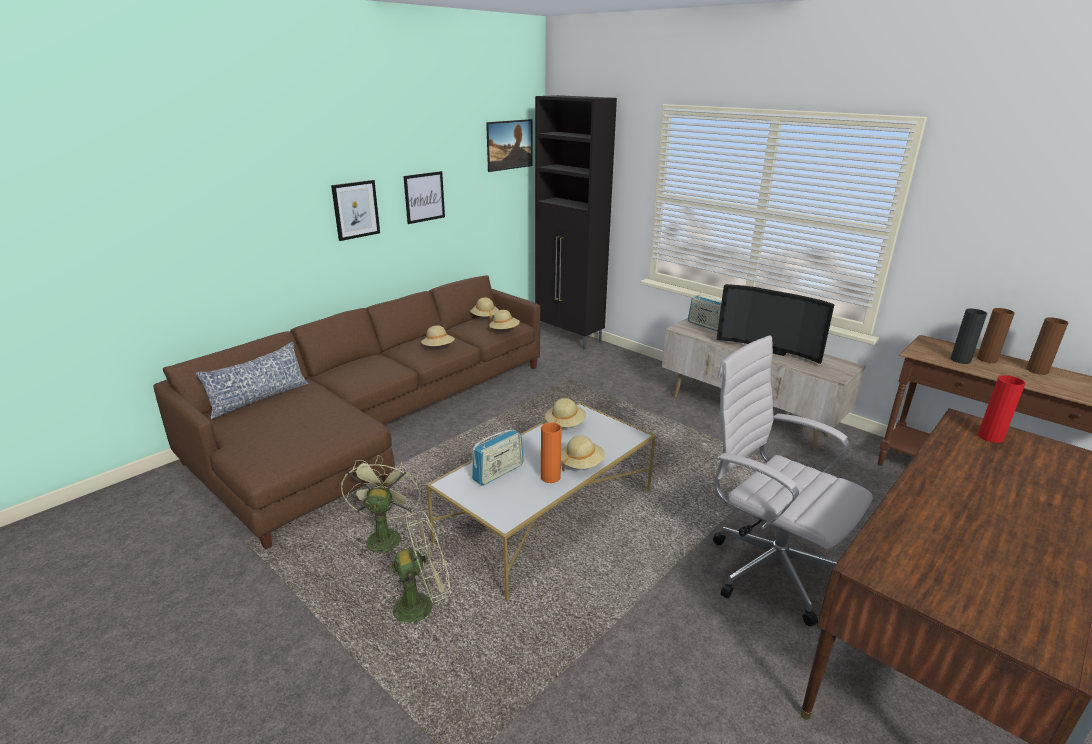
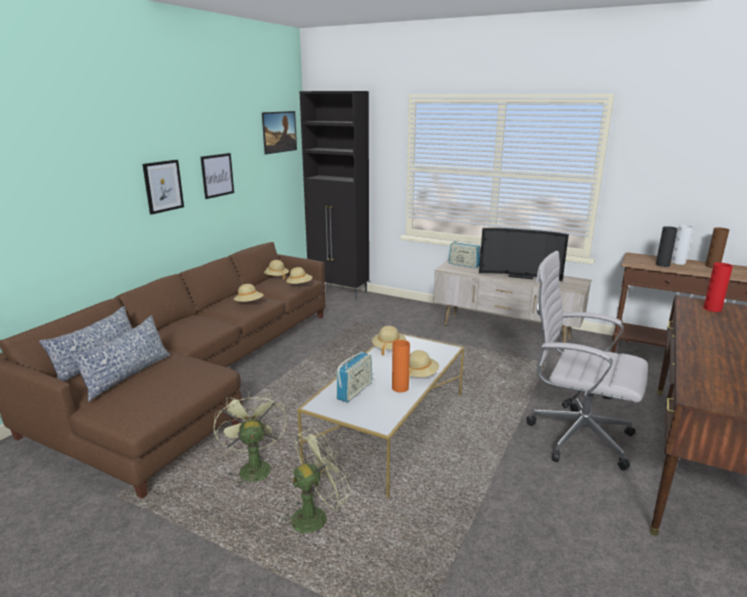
camera: 15 degrees left, 5 degrees down
brown vase [977,308,1015,363] -> white vase [671,225,694,265]
none -> pillow [69,315,170,402]

